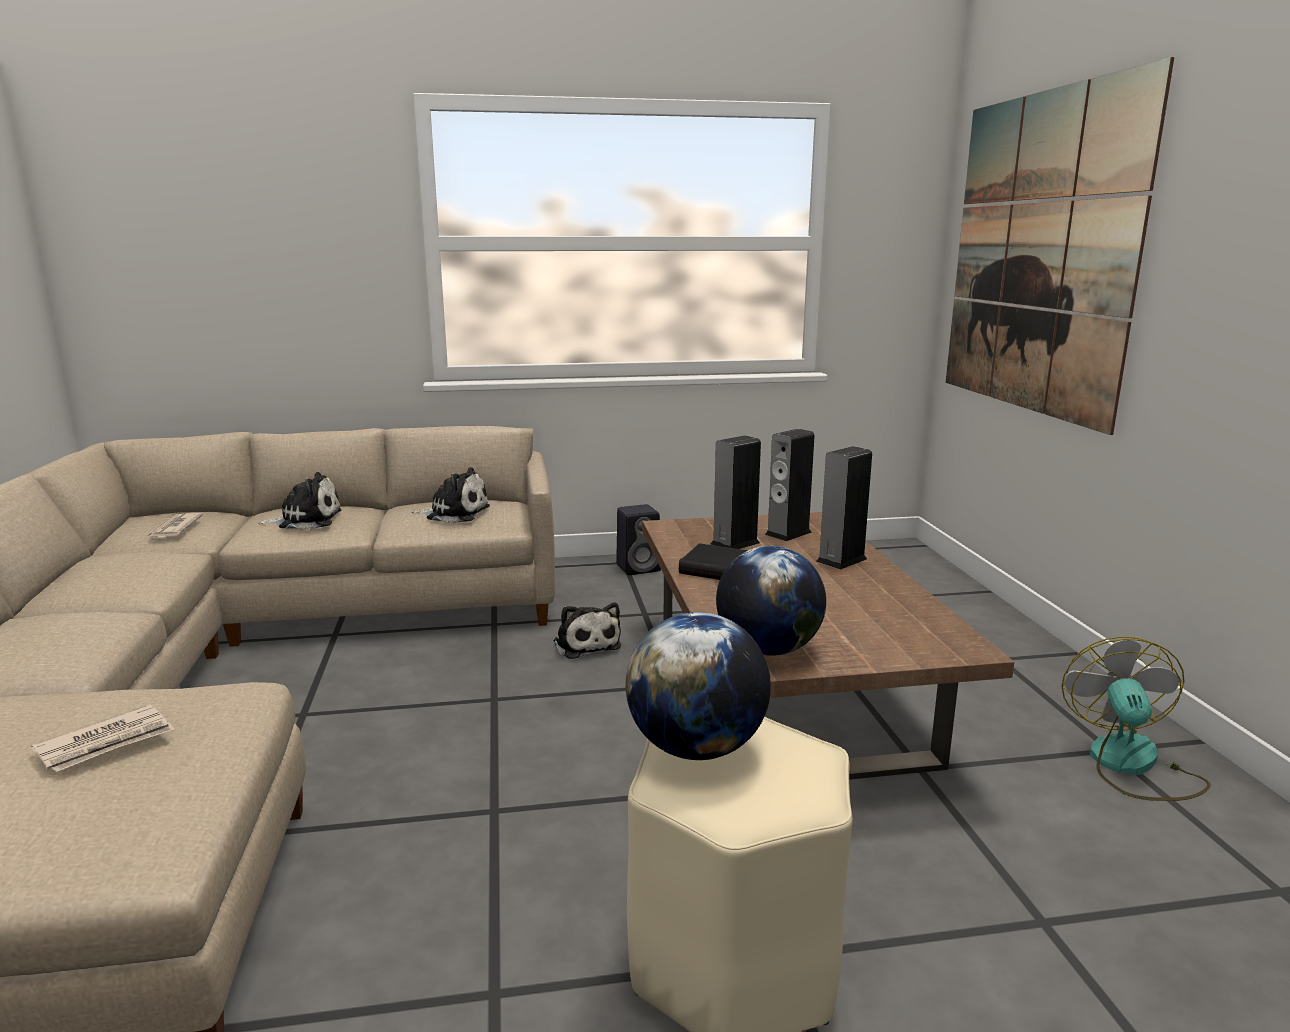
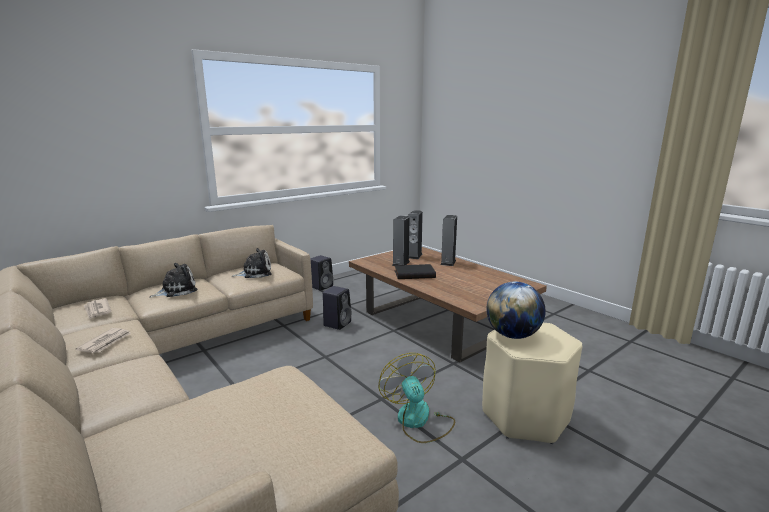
camera: 30 degrees left, 0 degrees up
newspaper [31,704,175,772] -> newspaper moved to [75,328,131,353]
plush toy [553,602,621,659] -> black speaker [323,286,352,330]
globe [716,546,826,656] -> none
picture [946,57,1174,435] -> none
fan [1061,636,1211,801] -> fan moved to [379,353,455,443]

